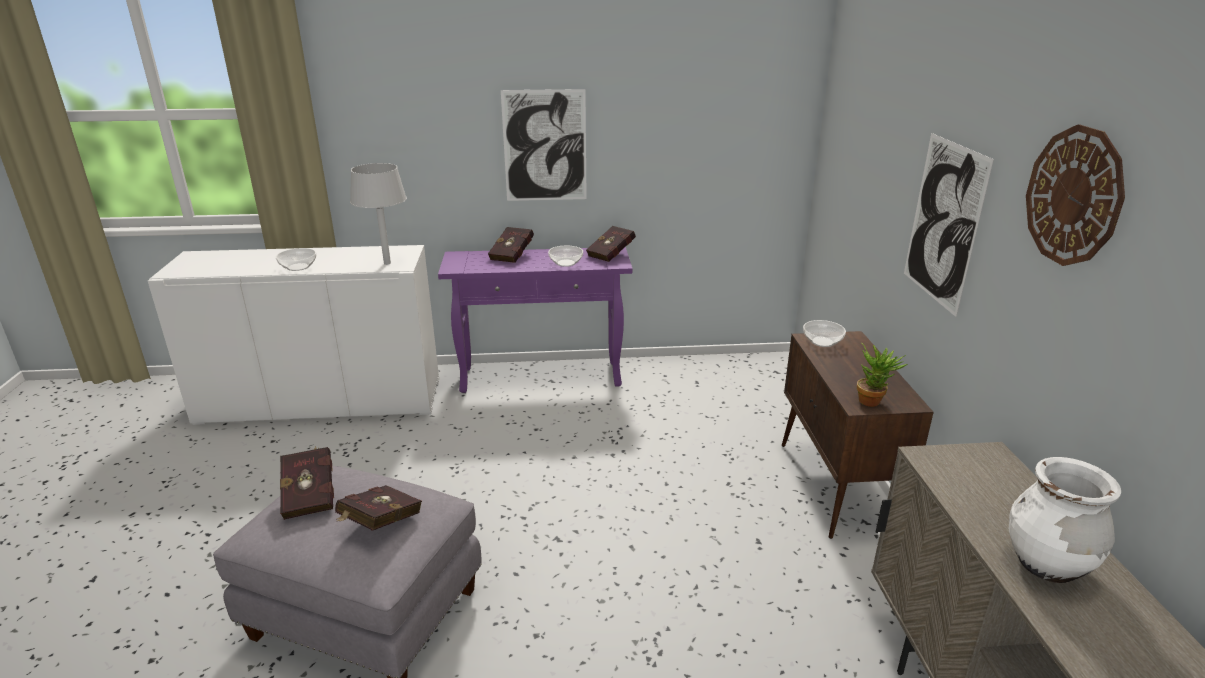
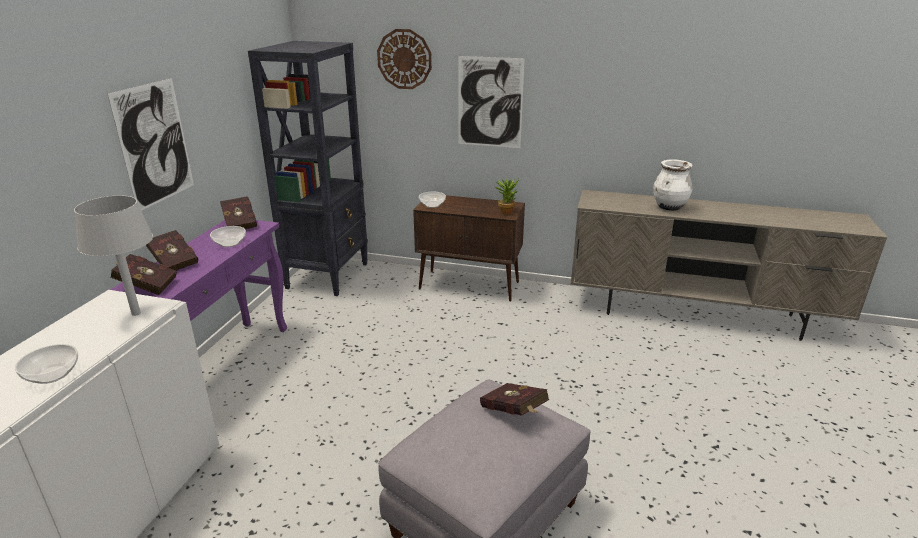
camera: 70 degrees left, 0 degrees up
red book [280,446,334,520] -> red book moved to [110,254,177,295]
wall clock [1026,124,1125,266] -> wall clock moved to [377,29,432,89]
none -> black bookcase [248,41,368,296]

